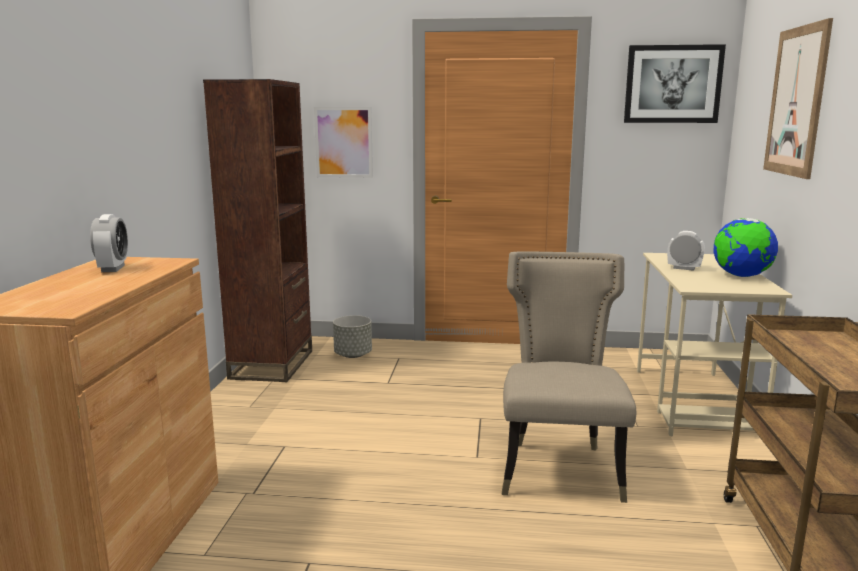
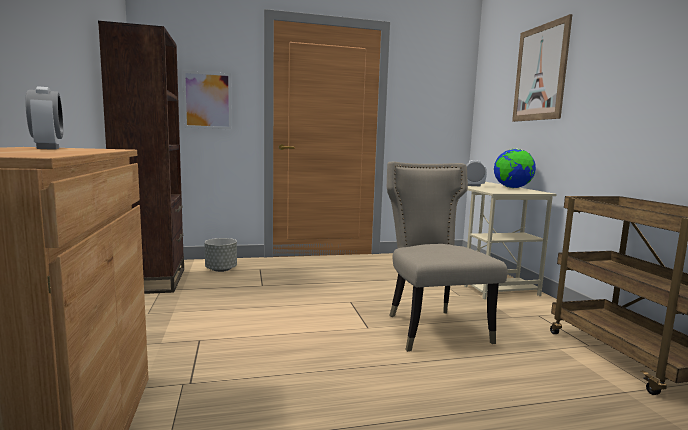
camera: 20 degrees left, 5 degrees down
picture [624,44,726,123] -> none

